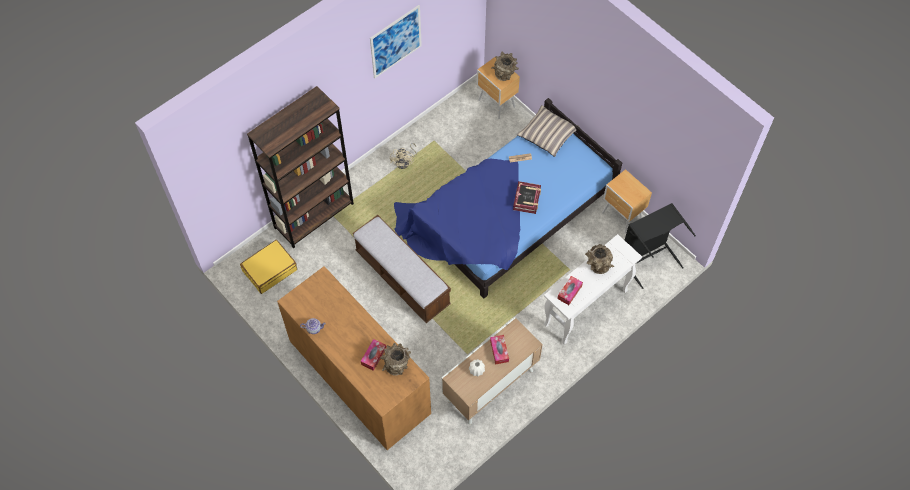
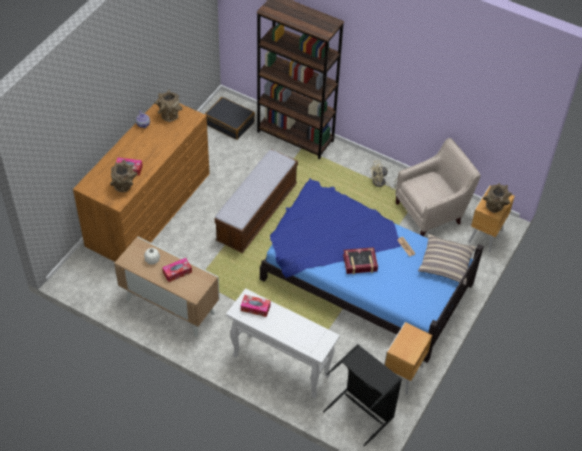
camera: 70 degrees right, 10 degrees down
yellow suitcase [240,240,297,294] -> black suitcase [205,97,255,140]
picture [370,5,422,78] -> none
brown vase [585,244,614,274] -> brown vase moved to [154,90,183,122]
none -> beige armchair [395,138,481,236]

